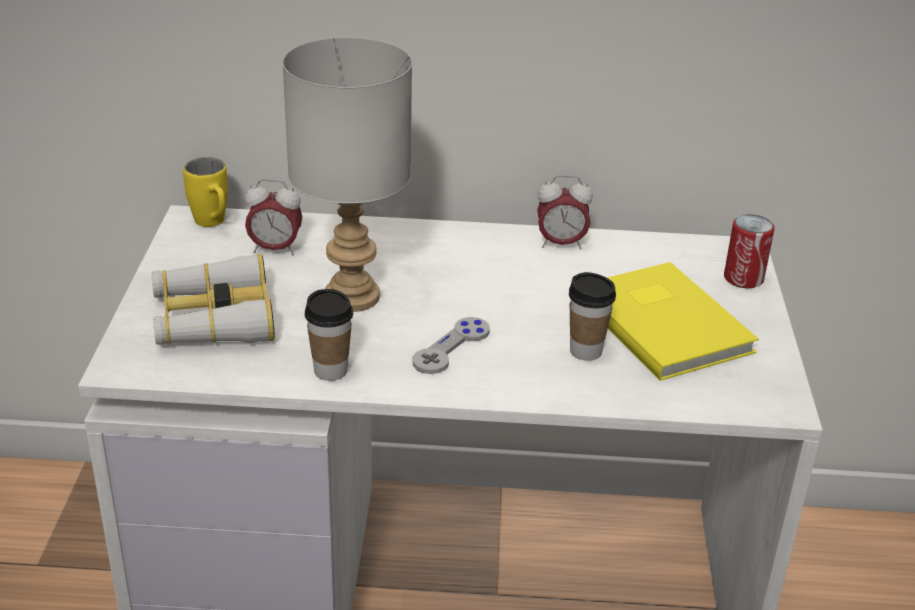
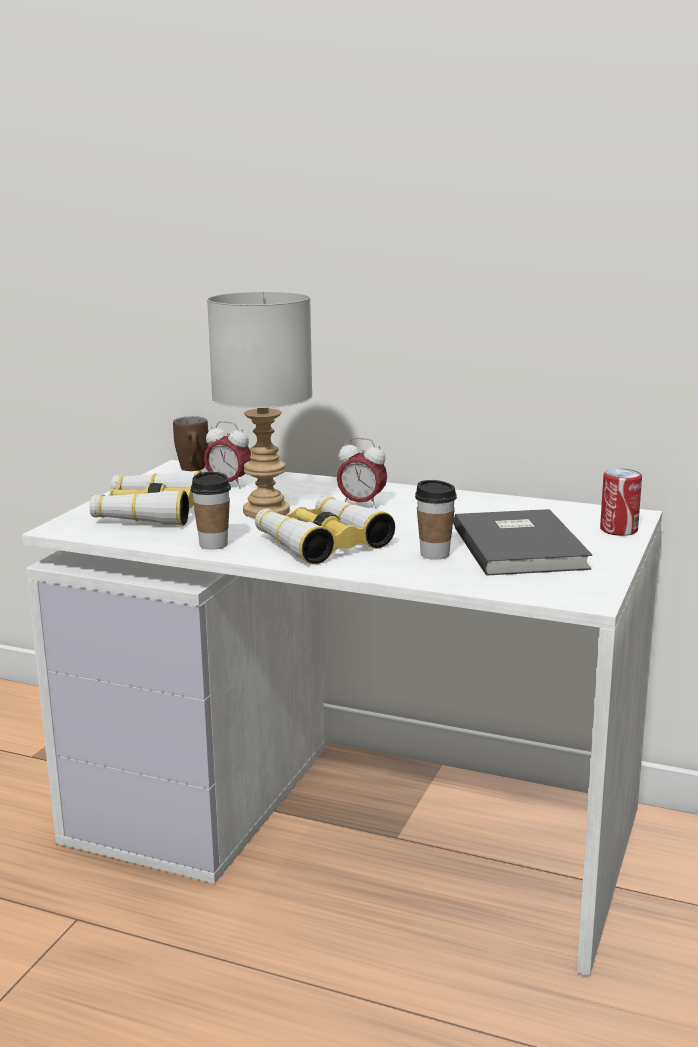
camera: 20 degrees right, 15 degrees down
yellow mug [183,157,228,227] -> brown mug [173,416,208,471]
grey game controller [413,317,490,374] -> binoculars [255,495,395,565]
alarm clock [537,175,593,249] -> alarm clock moved to [337,437,387,509]
yellow book [607,262,759,381] -> grey book [453,509,592,576]

